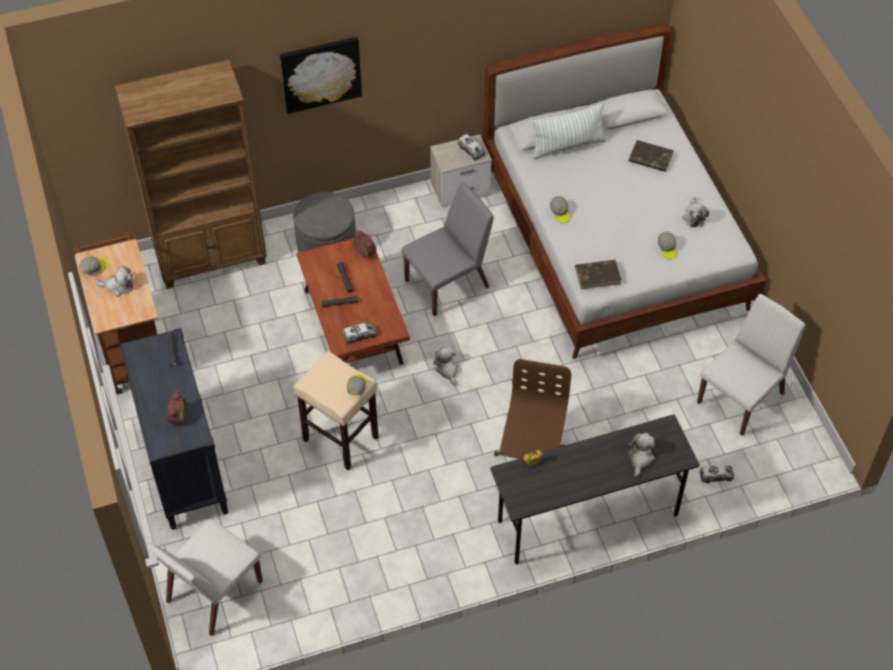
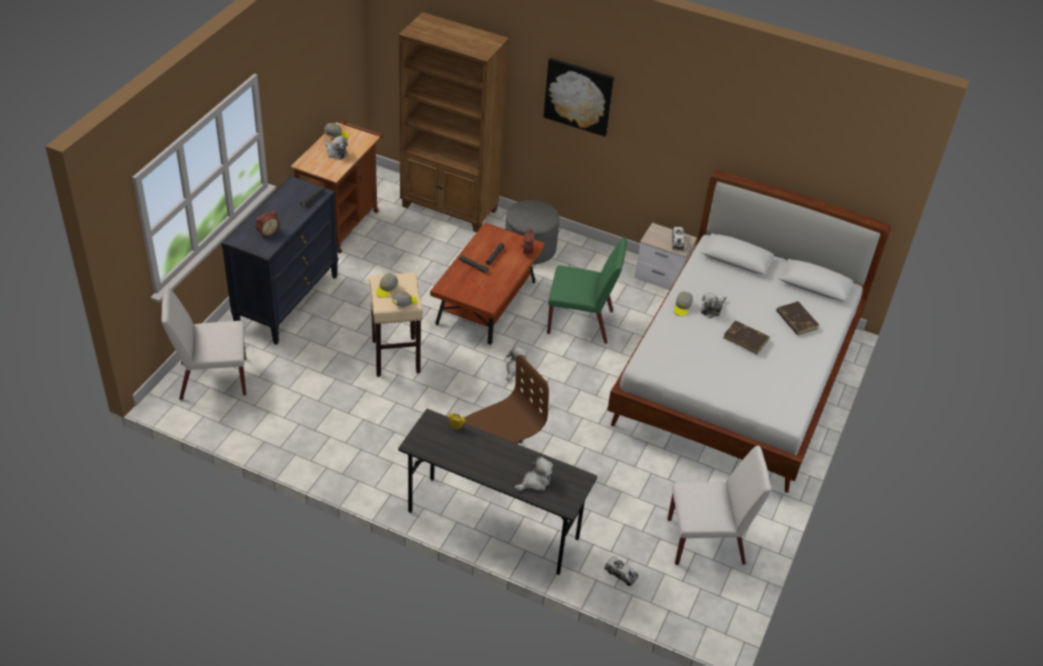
camera: 40 degrees right, 10 degrees down
toy truck [343,323,377,344] -> none
grey chair [402,182,494,316] -> green chair [547,237,627,344]
pillow [531,103,606,159] -> none
brown book [575,260,621,289] -> brown book moved to [723,320,770,354]
cap [658,232,677,260] -> cap moved to [376,273,398,298]
plush toy [682,197,709,227] -> plush toy moved to [701,293,726,318]

